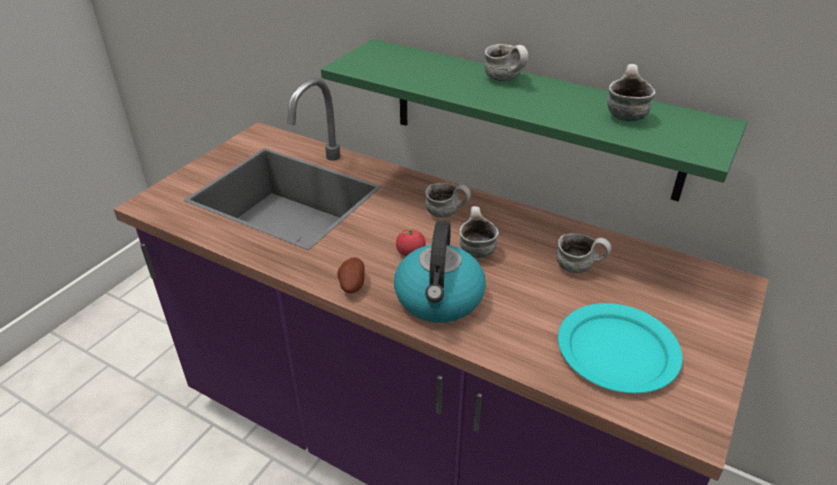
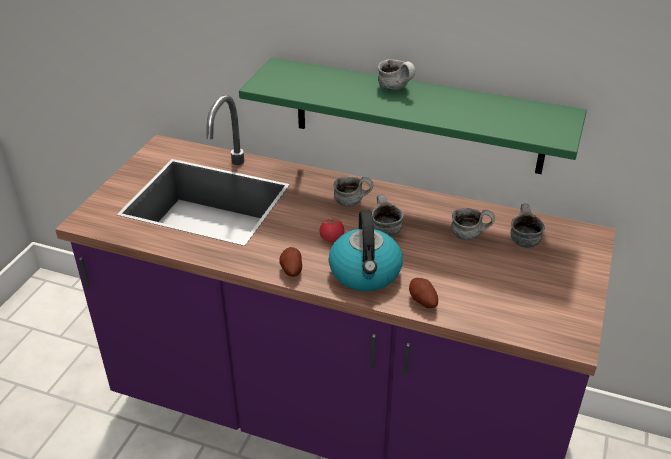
camera: 10 degrees left, 0 degrees up
turquoise plate [558,303,683,393] -> none
mug [607,64,655,122] -> mug moved to [511,204,545,248]
none -> potato [409,278,438,308]

